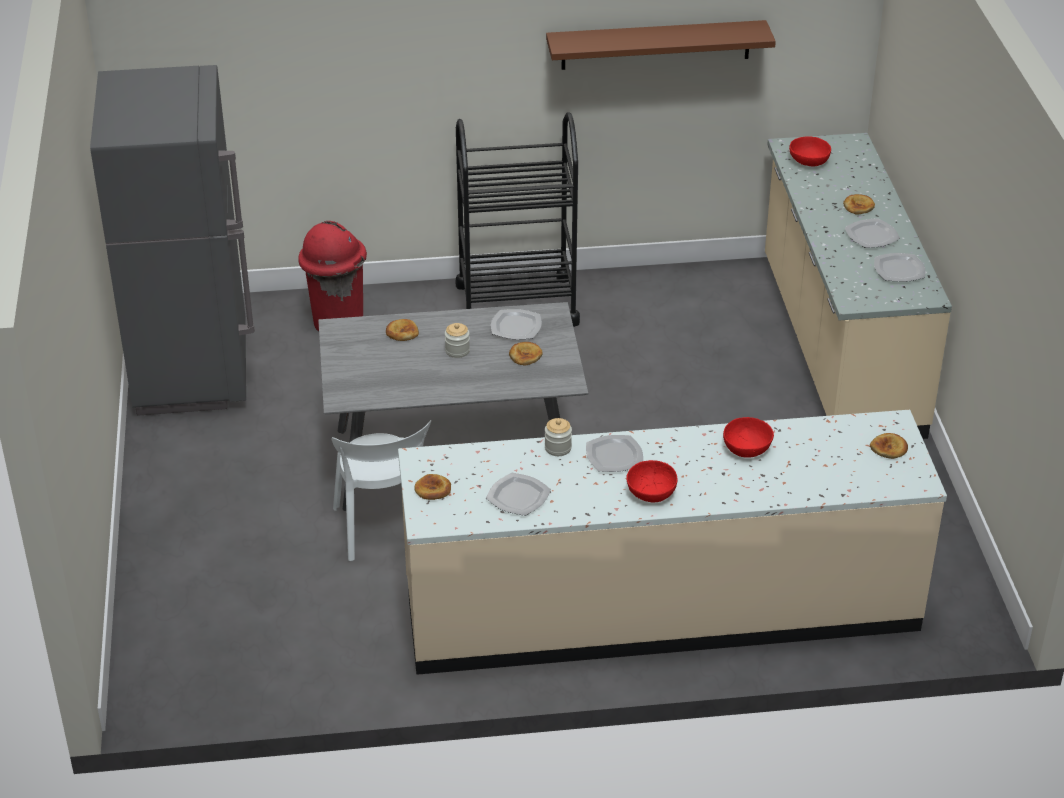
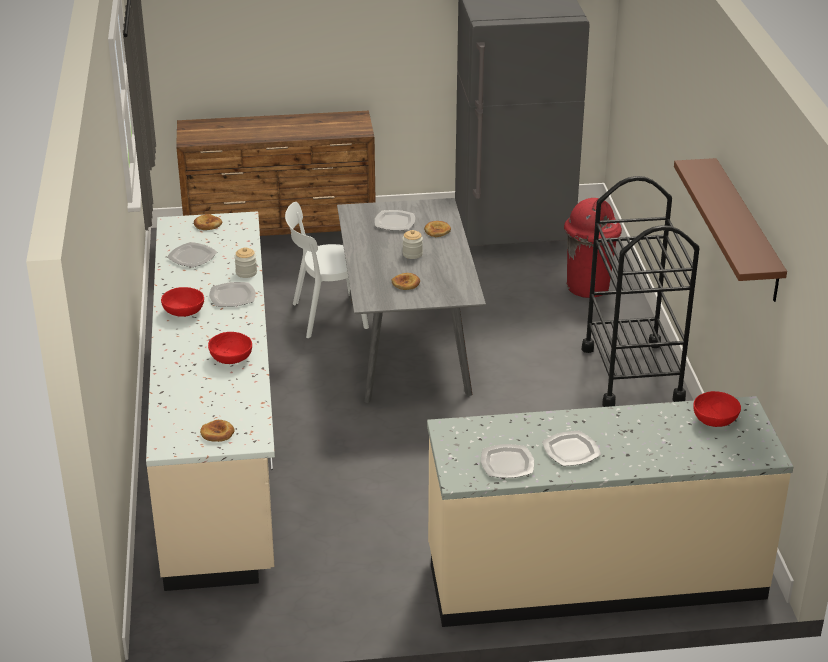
camera: 90 degrees right, 5 degrees down
plate [491,309,542,339] -> plate moved to [374,210,415,230]
bread [843,194,875,215] -> none
none -> brown dresser [176,111,376,236]

